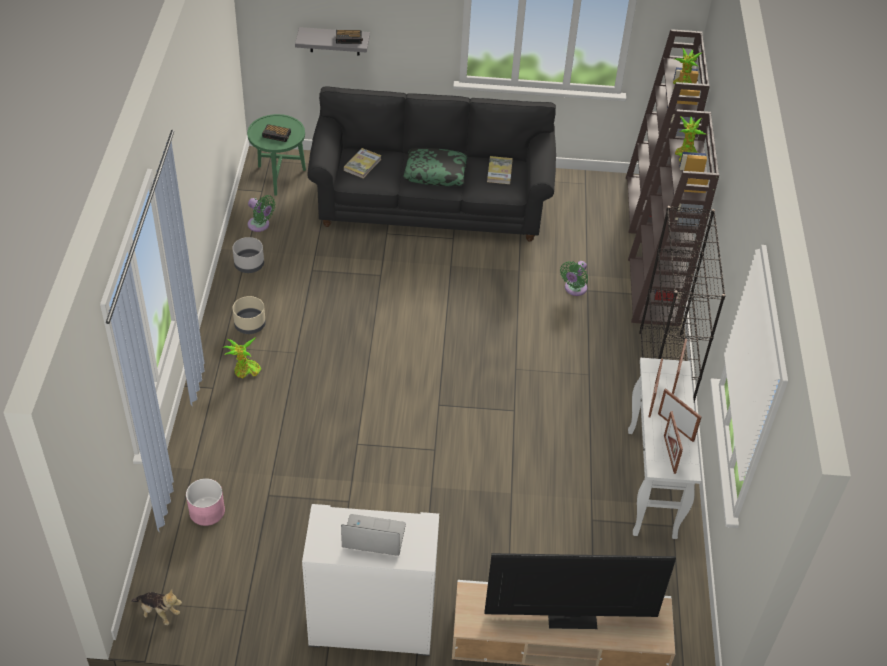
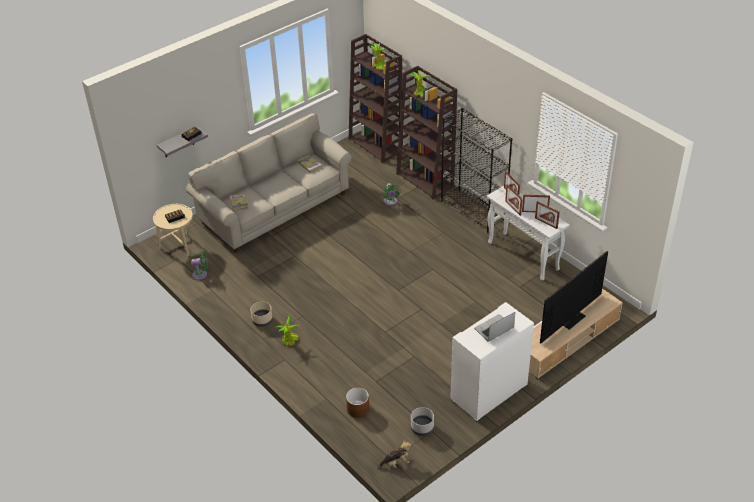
camera: 40 degrees left, 5 degrees down
pink planter [186,478,225,526] -> brown planter [346,387,369,418]
grey planter [232,237,264,273] -> grey planter moved to [411,407,434,436]
green side table [247,114,306,196] -> beige side table [153,204,193,256]
black sofa [307,86,556,242] -> beige sofa [186,113,352,253]
pillow [403,148,468,186] -> none

